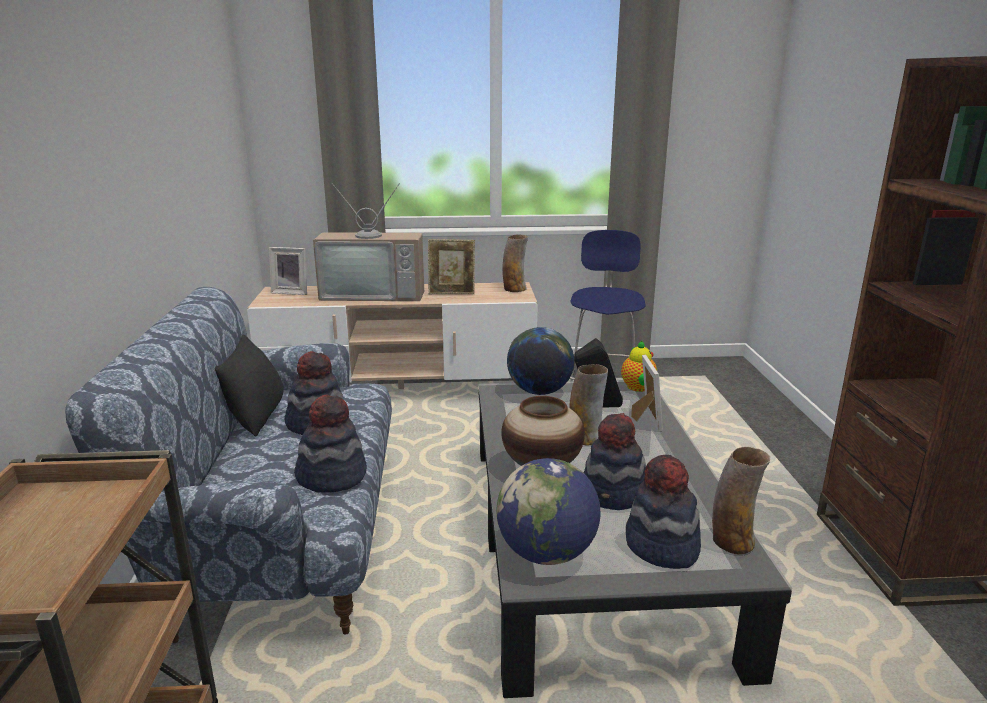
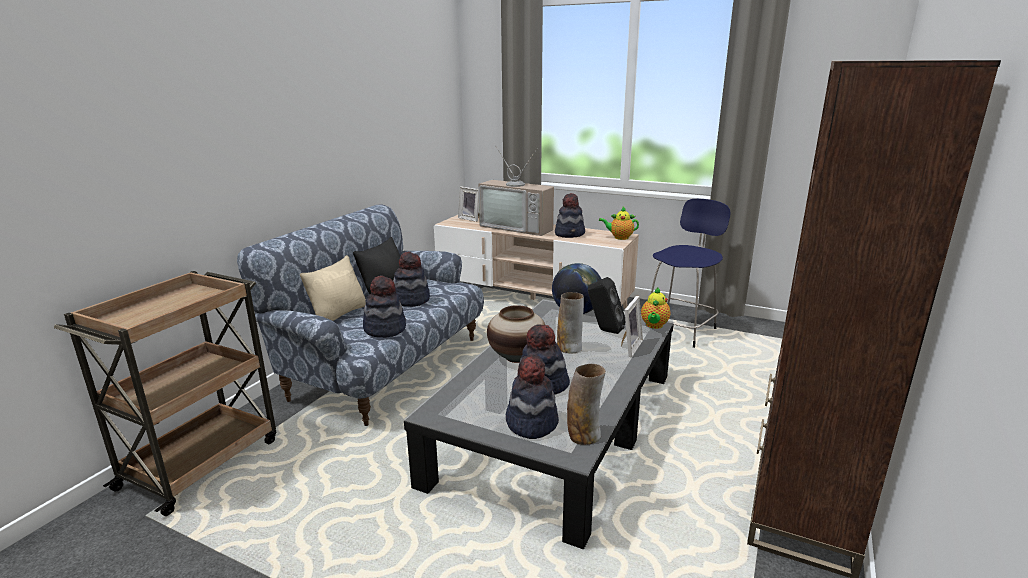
camera: 30 degrees right, 0 degrees up
picture frame [428,239,475,294] -> hat [555,193,585,238]
globe [496,458,600,565] -> none
vase [502,234,528,292] -> teapot [599,207,639,240]
none -> beige pillow [300,255,366,321]

